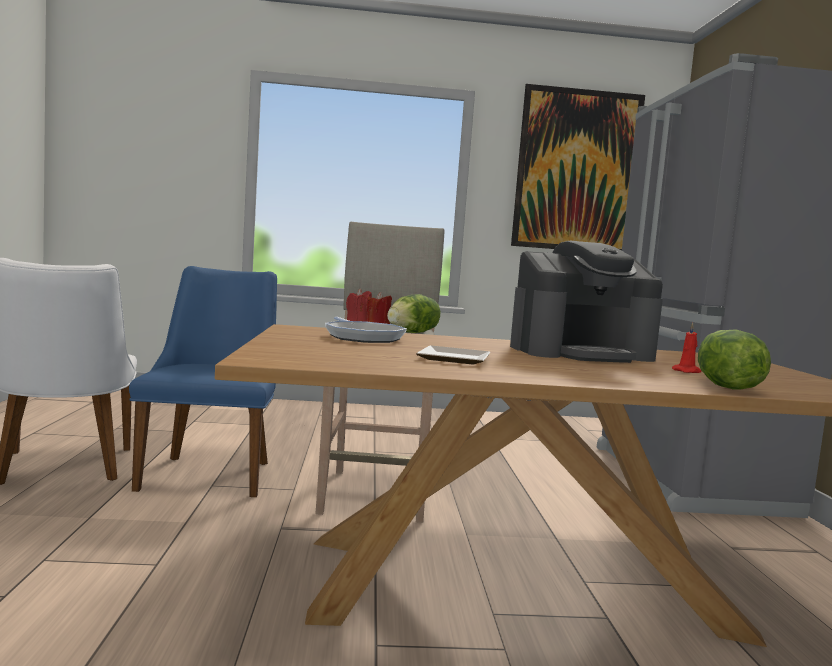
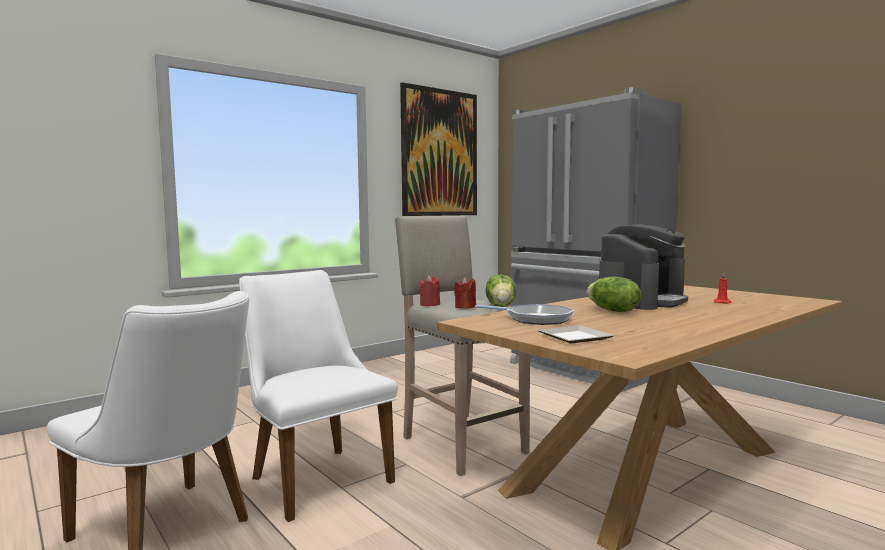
camera: 35 degrees left, 0 degrees up
blue chair [129,266,277,497] -> white chair [239,270,398,522]
plate [416,345,490,365] -> plate moved to [538,325,614,344]
lettuce [698,329,771,390] -> lettuce moved to [587,277,641,312]

